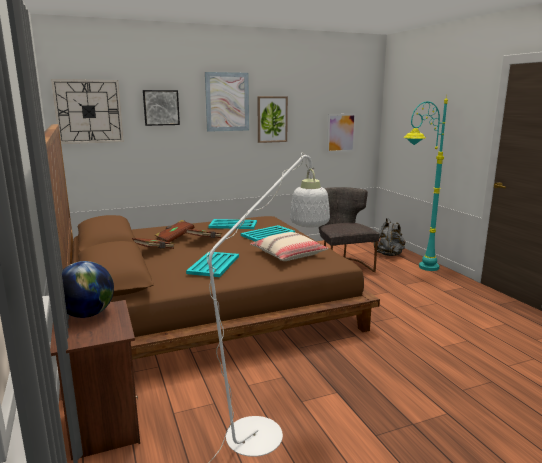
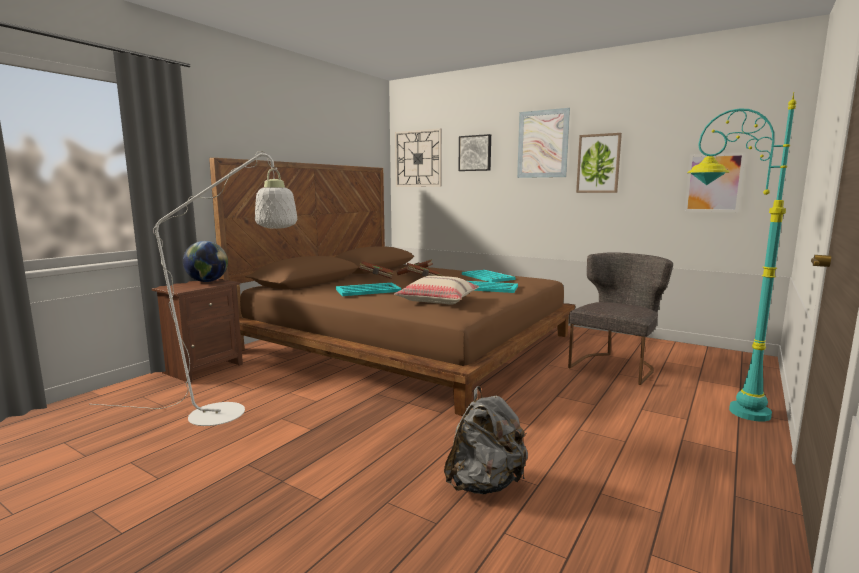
camera: 55 degrees right, 5 degrees down
grey backpack [374,218,406,256] -> grey backpack moved to [444,386,528,494]

